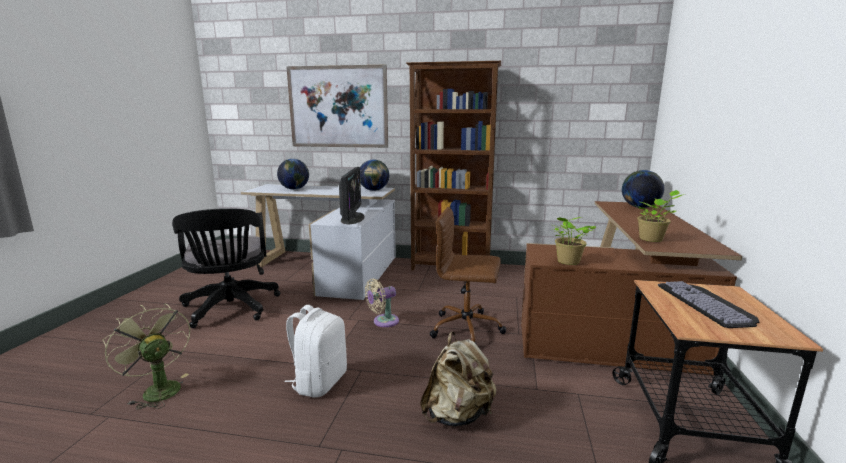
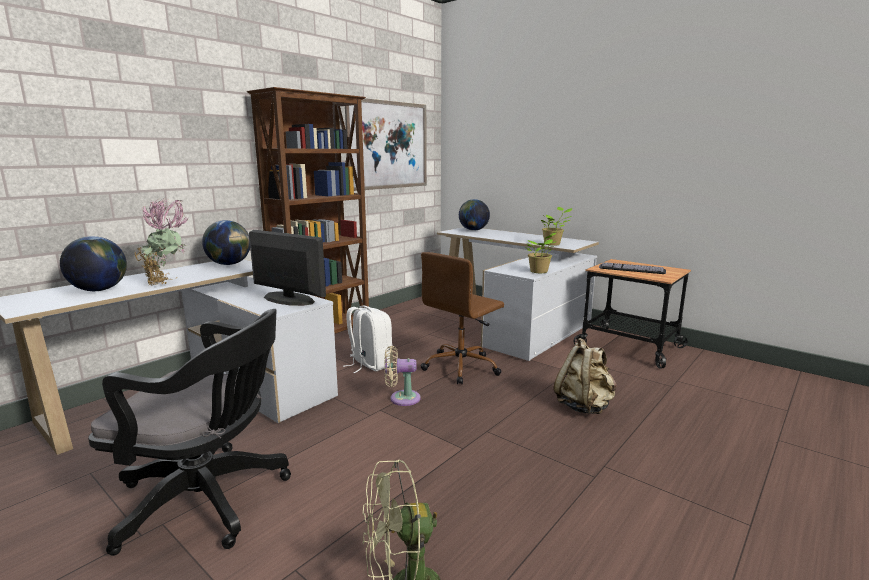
camera: 60 degrees left, 0 degrees up
white backpack [284,305,347,398] -> white backpack moved to [343,306,393,373]
picture [286,64,388,148] -> picture moved to [345,98,427,191]
beige fan [365,279,399,327] -> beige fan turned 90 degrees clockwise [384,346,420,406]
brown desk [521,201,742,376] -> white desk [437,227,599,361]
none -> potted plant [135,199,190,285]

